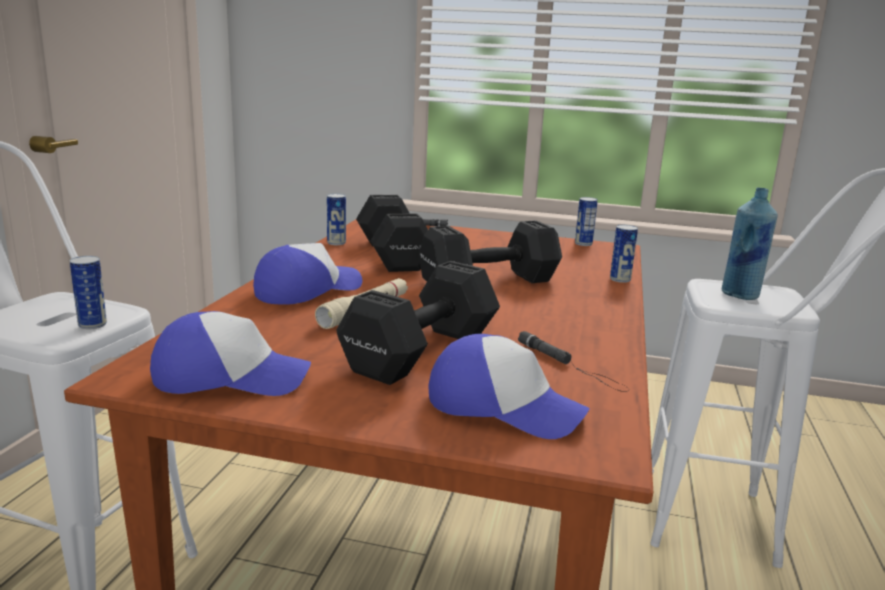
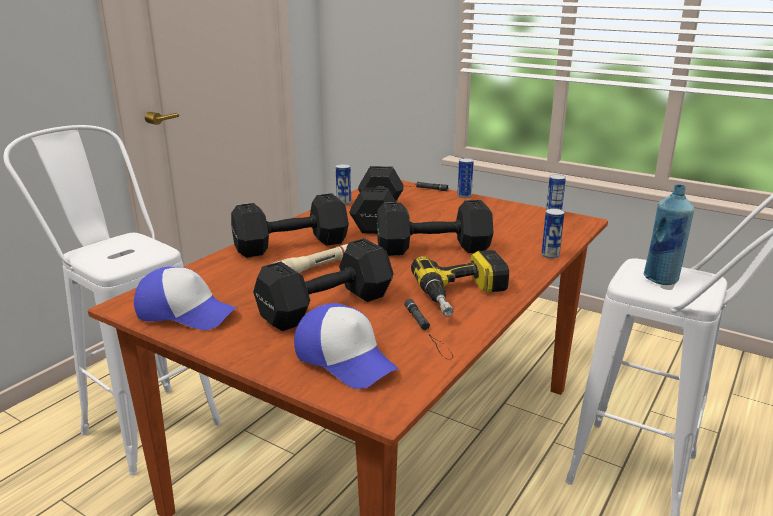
camera: 20 degrees right, 5 degrees up
can [70,256,107,329] -> can moved to [457,158,474,198]
cap [253,243,363,305] -> black dumbbell [231,193,349,258]
none -> power drill [411,250,509,317]

